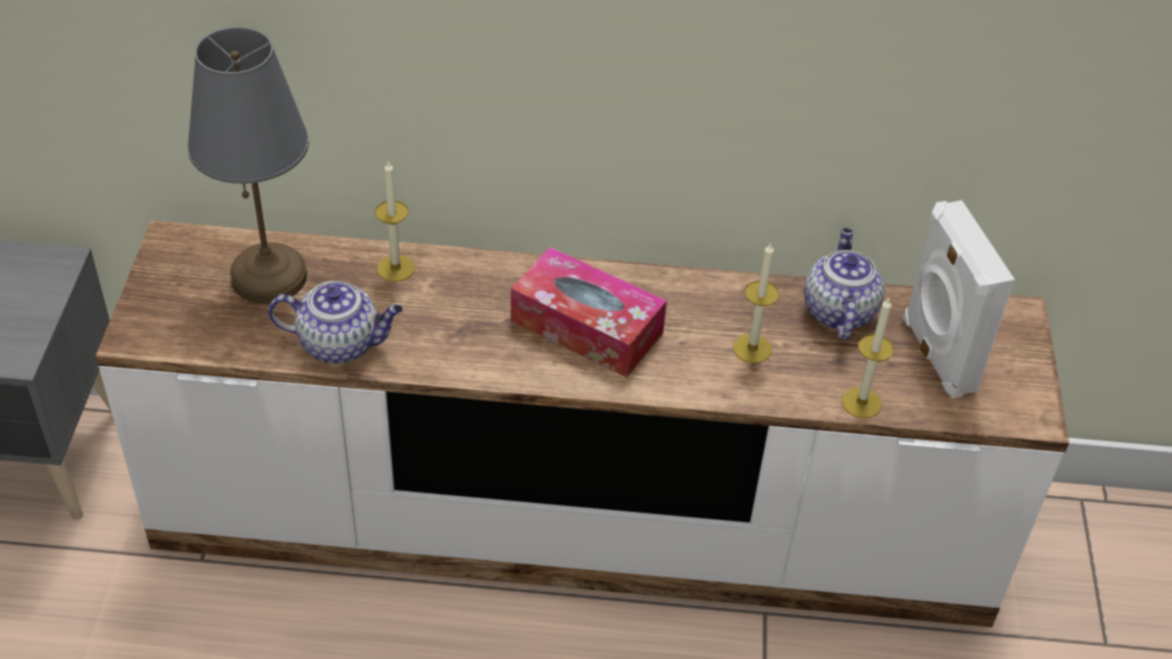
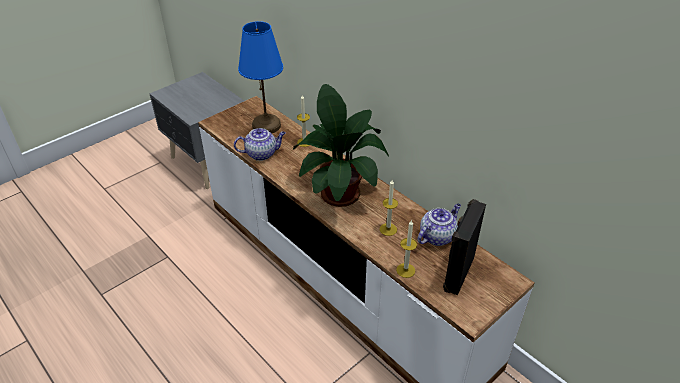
camera: 45 degrees right, 5 degrees down
grey table lamp [187,27,309,304] -> blue table lamp [238,21,283,134]
teapot [268,281,403,364] -> teapot turned 60 degrees counterclockwise [234,128,286,161]
tissue box [511,247,667,377] -> potted plant [293,84,389,207]
white speaker [903,200,1015,398] -> black speaker [443,199,486,295]

